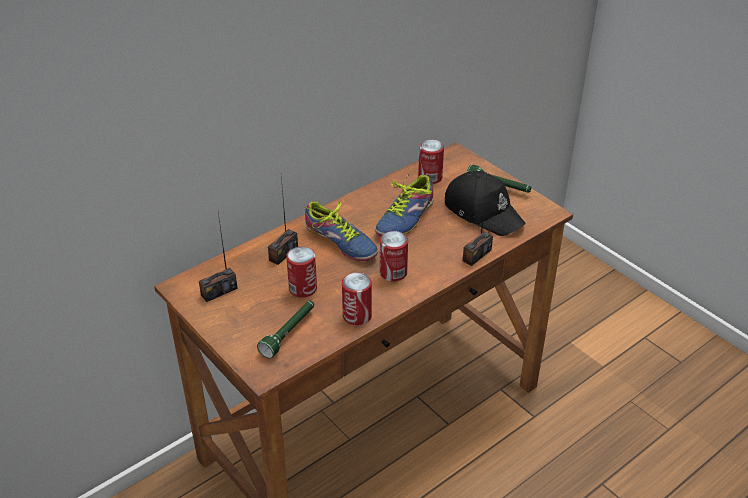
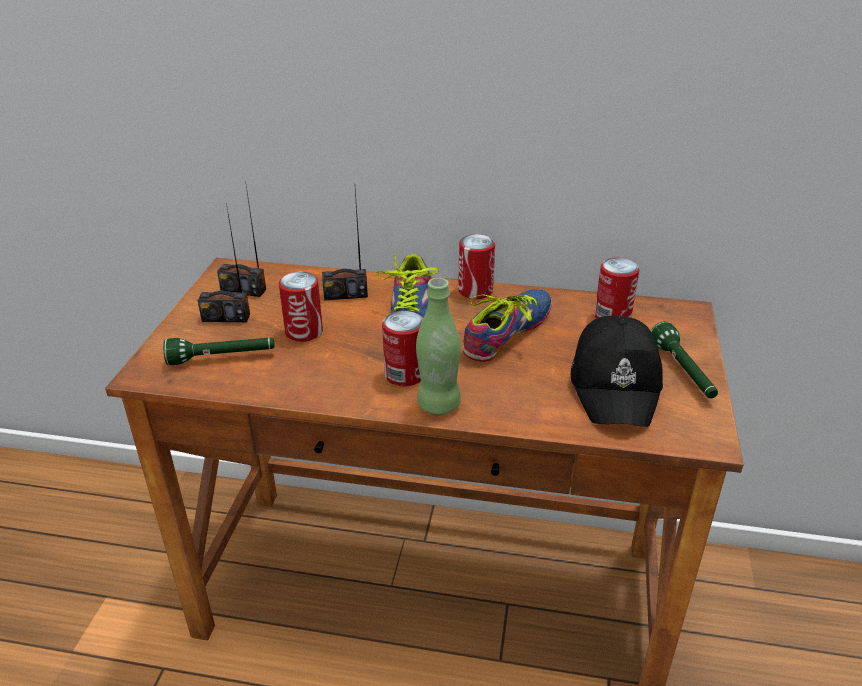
camera: 50 degrees right, 5 degrees down
can [342,272,372,325] -> can moved to [458,234,495,299]
shoe [375,170,433,236] -> shoe turned 135 degrees clockwise [463,289,552,362]
radio [463,180,493,266] -> radio moved to [198,203,250,322]
none -> green bottle [416,278,461,415]

